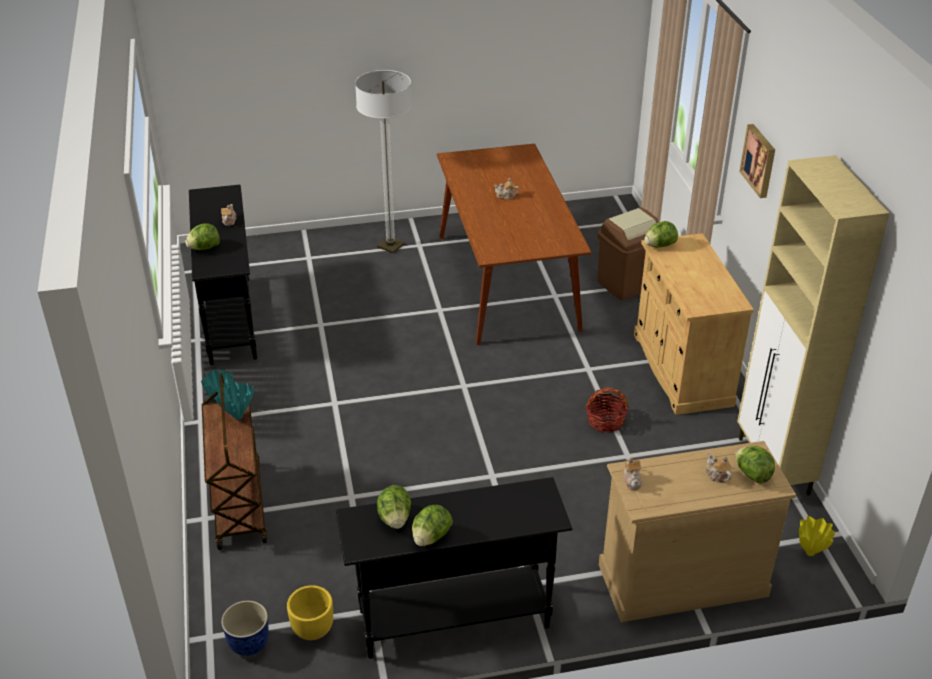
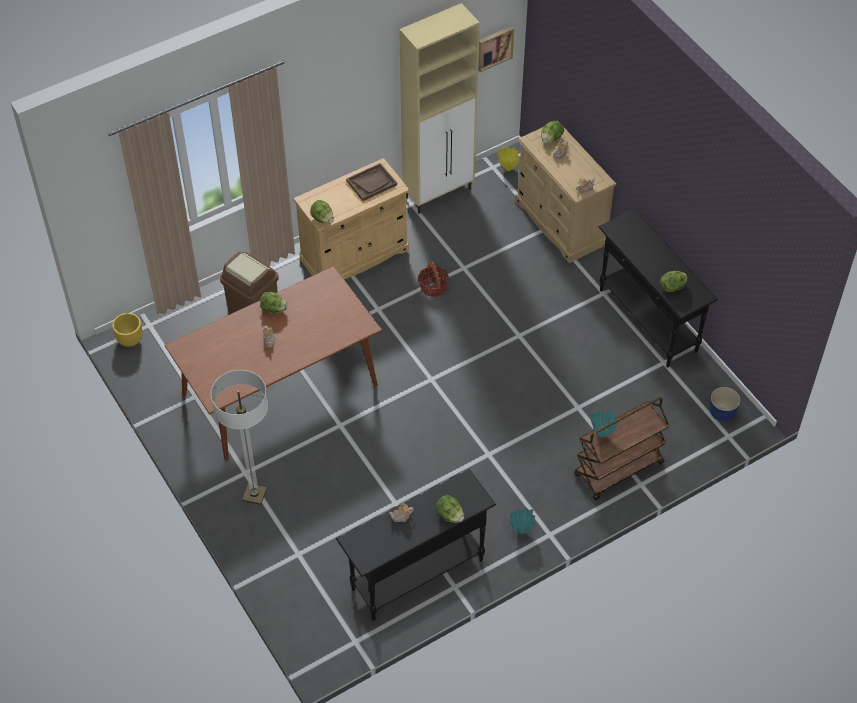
camera: 110 degrees left, 15 degrees up
yellow planter [287,585,333,640] -> yellow planter moved to [112,313,143,347]
lettuce [412,505,453,546] -> lettuce moved to [260,292,288,314]
picture [739,124,775,198] -> picture moved to [478,26,514,72]
none -> brown tray [346,163,397,201]

